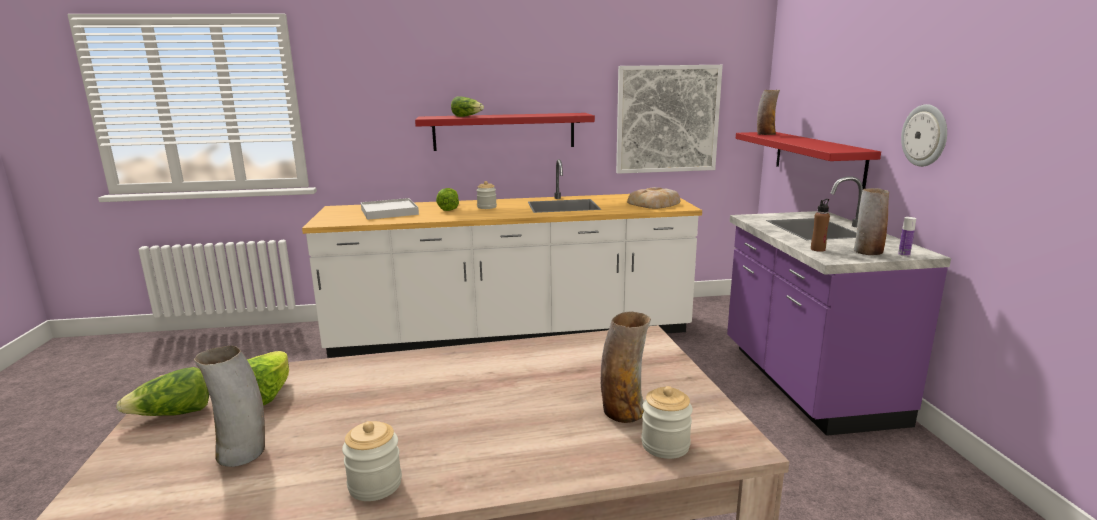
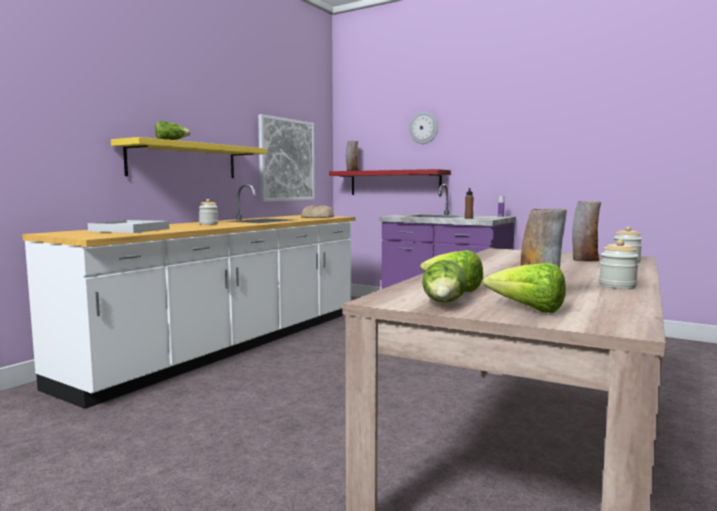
camera: 50 degrees left, 10 degrees down
red shelf [415,113,595,151] -> yellow shelf [111,137,267,178]
lettuce [436,188,459,211] -> lettuce moved to [484,263,566,313]
vase [854,188,889,255] -> none
wall clock [901,104,947,167] -> wall clock moved to [409,112,438,144]

